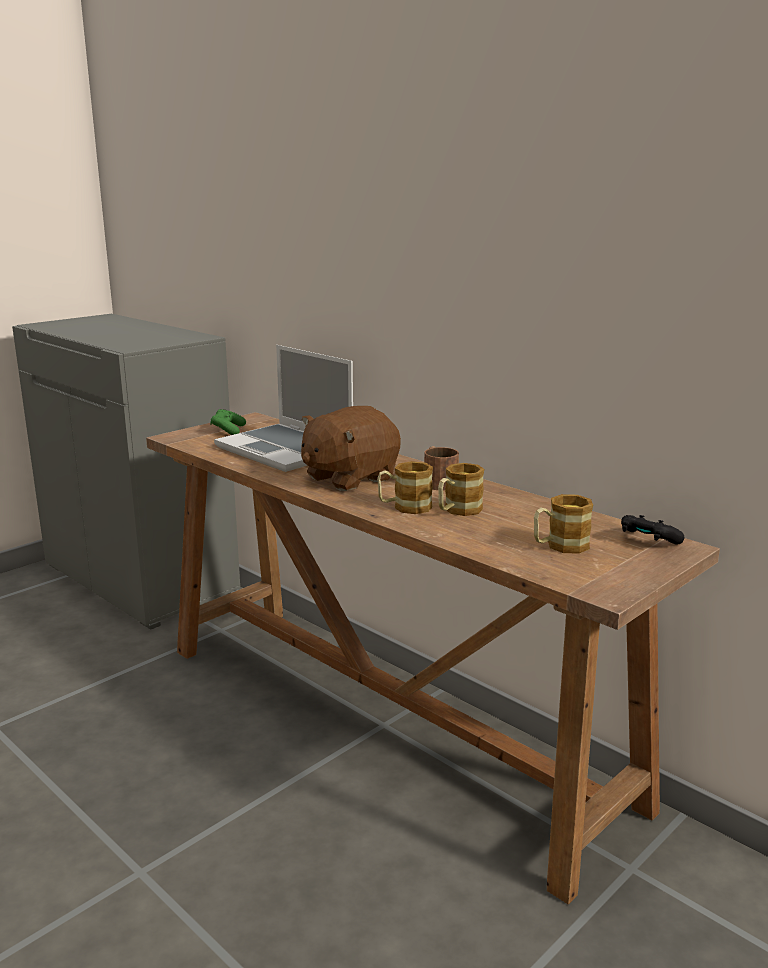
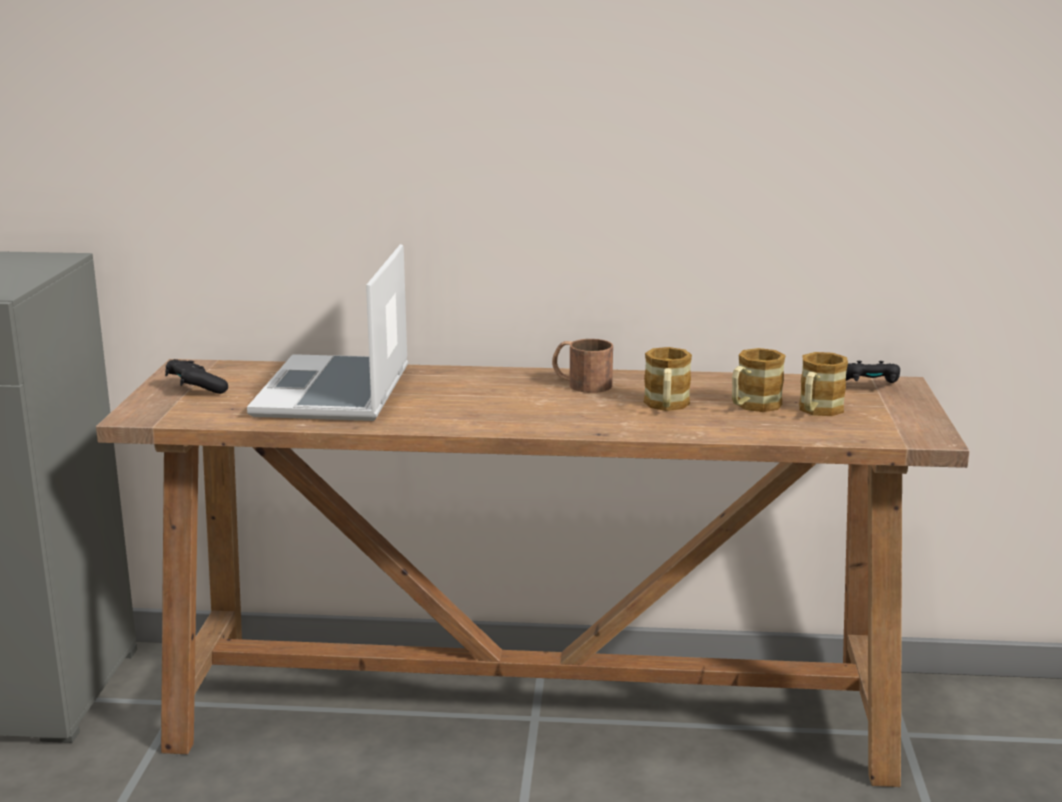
camera: 40 degrees left, 0 degrees up
green game controller [210,409,246,435] -> black game controller [165,359,228,394]
laptop [214,345,353,472] -> laptop turned 90 degrees clockwise [247,244,408,421]
brown plush toy [301,406,401,491] -> none
mug [377,461,433,514] -> mug moved to [732,348,786,412]

